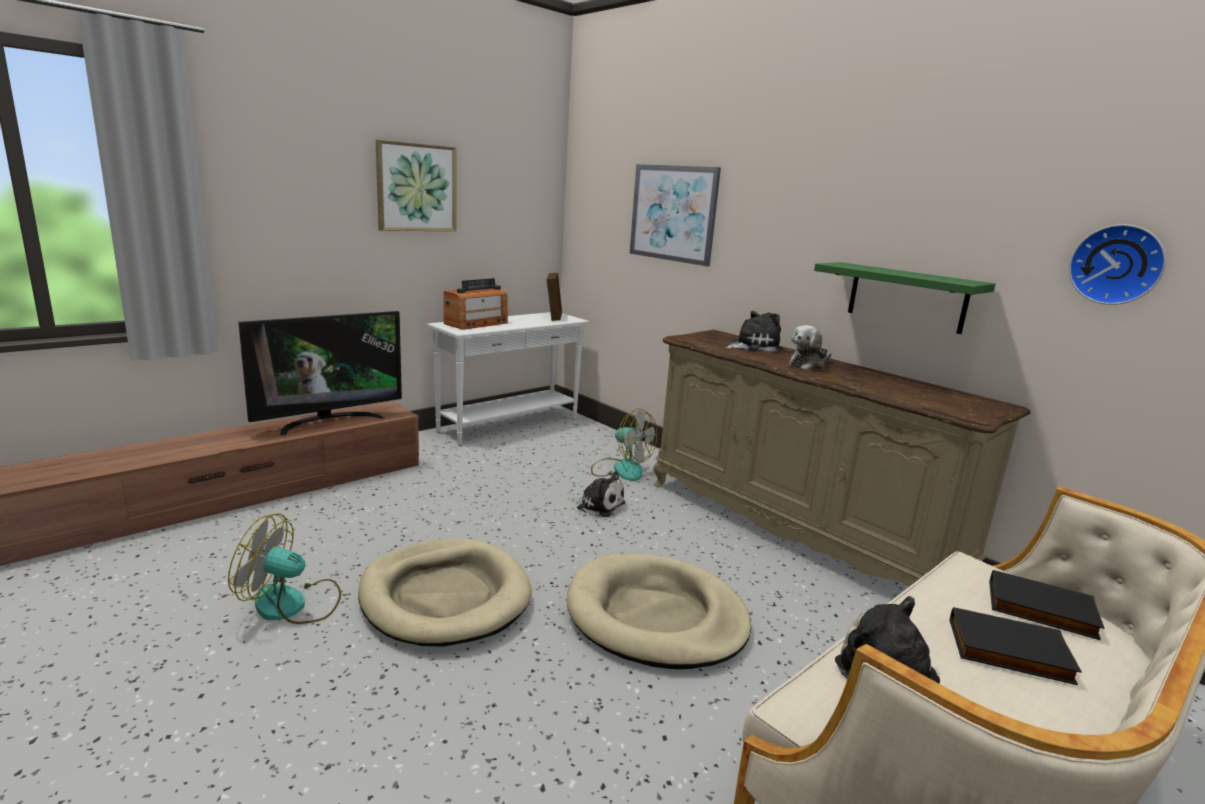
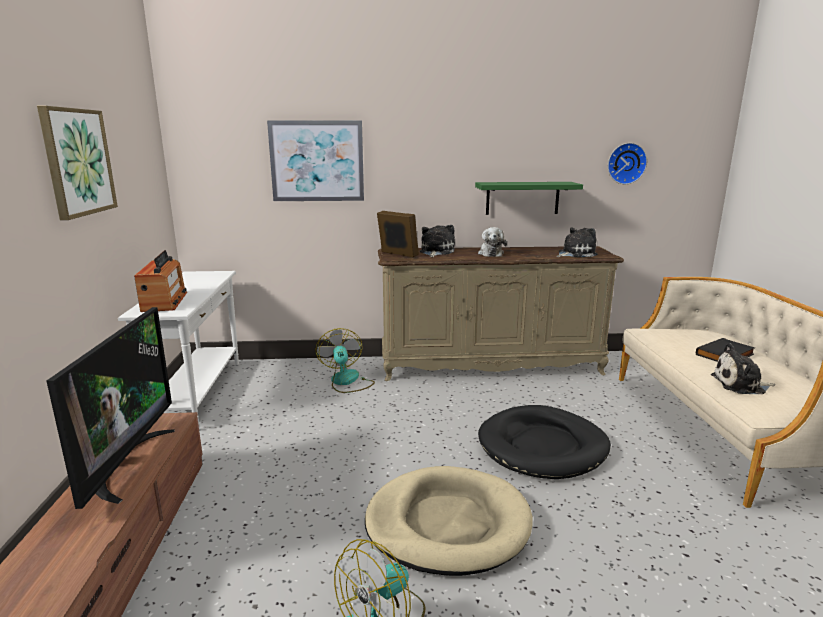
camera: 50 degrees left, 0 degrees up
picture frame [547,272,562,321] -> picture frame moved to [377,211,419,257]
plush toy [567,472,625,517] -> plush toy moved to [556,228,598,257]
beige dog bed [567,554,751,669] -> black dog bed [478,405,611,479]
fan [591,409,657,481] -> fan turned 90 degrees counterclockwise [316,328,375,393]
black book [989,570,1104,640] -> none

